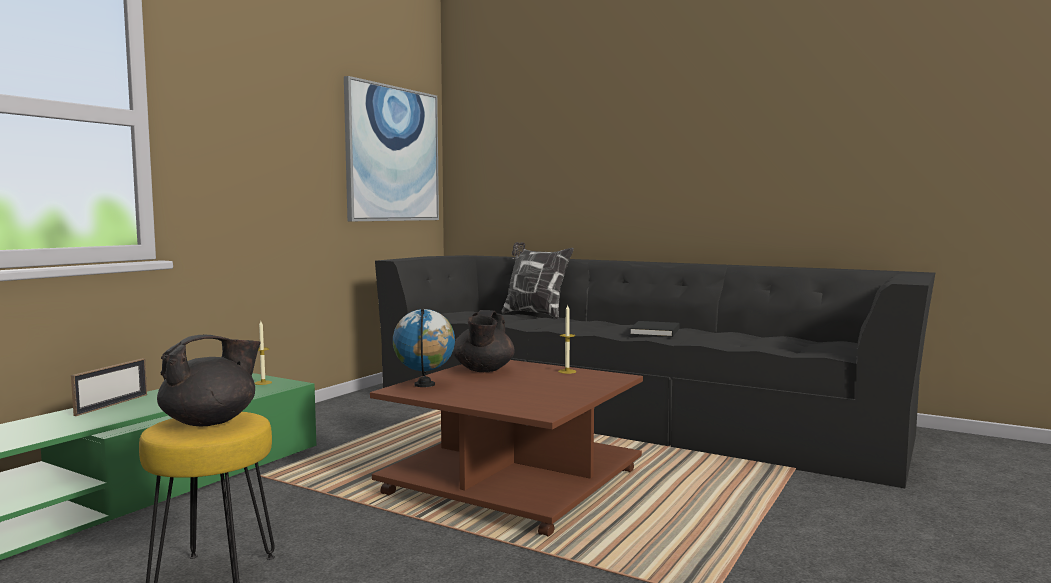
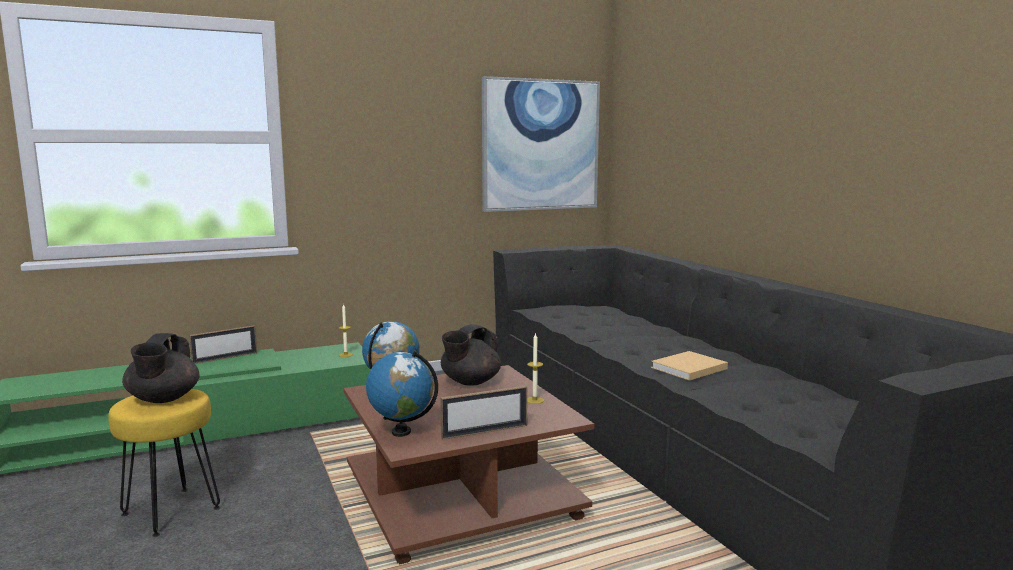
camera: 35 degrees right, 5 degrees up
black teapot [157,335,261,426] -> black teapot turned 90 degrees clockwise [122,333,200,403]
pillow [501,242,574,319] -> none
black book [629,321,679,337] -> beige book [651,351,728,381]
none -> globe [366,351,438,437]
none -> picture frame [440,386,527,440]

